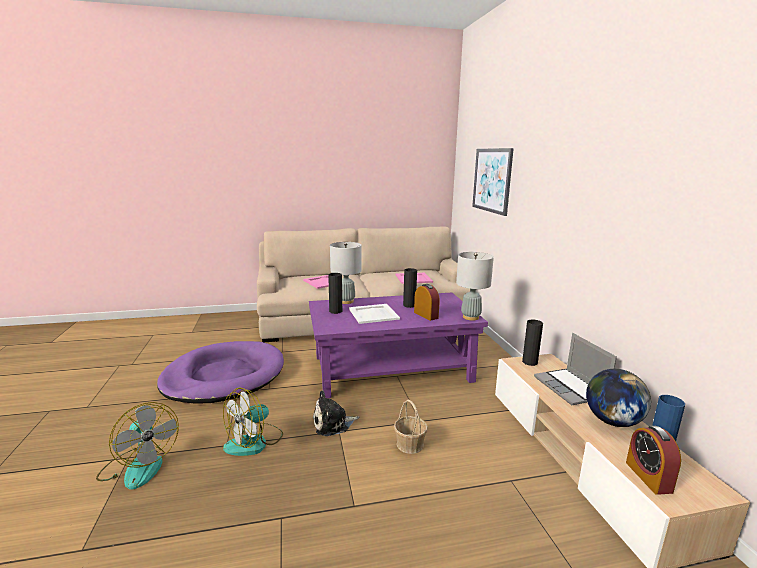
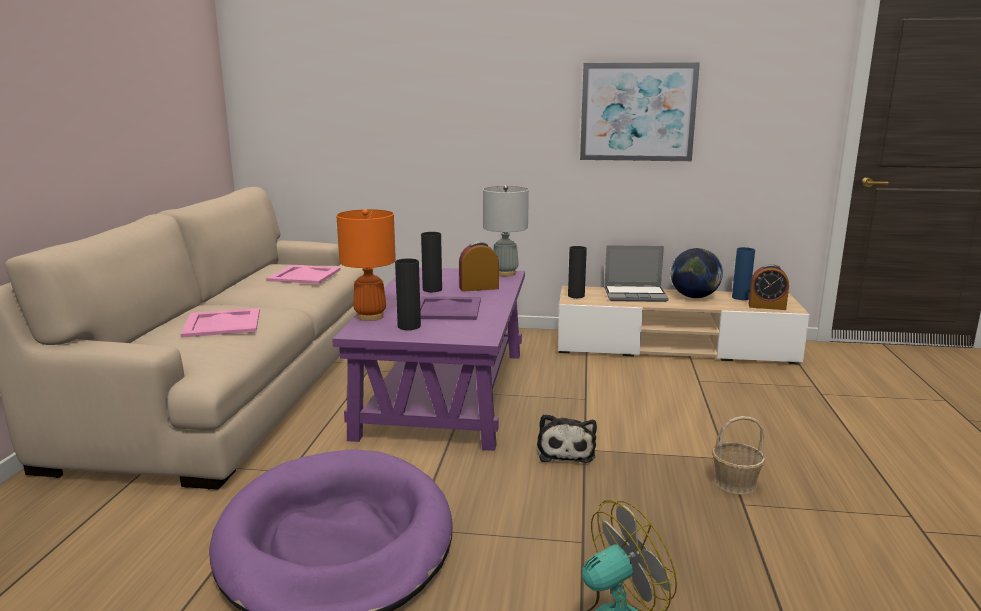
camera: 70 degrees left, 0 degrees up
fan [223,388,283,456] -> none
grey table lamp [330,242,362,304] -> orange table lamp [336,209,396,321]
white tray [349,304,400,324] -> purple tray [420,296,481,320]
basket [394,399,428,454] -> basket moved to [712,416,766,495]
picture [472,148,514,216] -> picture moved to [580,62,700,161]

